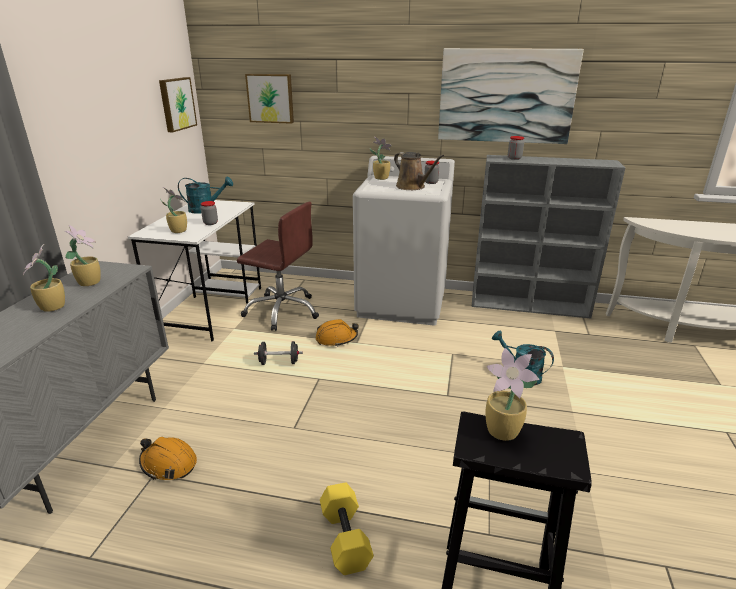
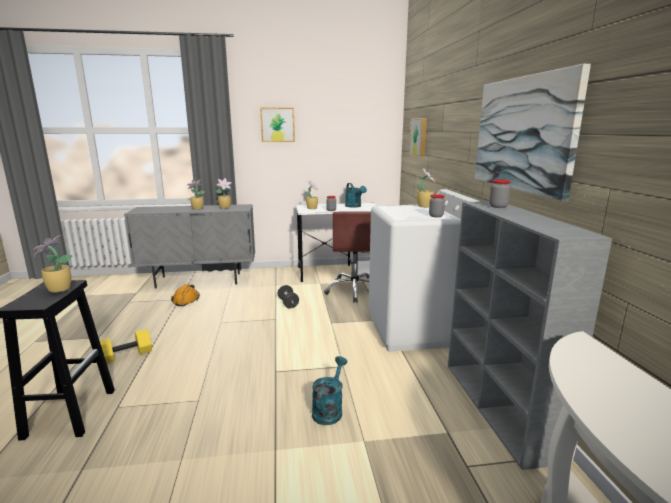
camera: 70 degrees right, 10 degrees down
picture [159,77,197,132] -> picture moved to [260,108,295,142]
orange hard hat [316,319,359,347] -> none
brown watering can [394,152,444,190] -> none

